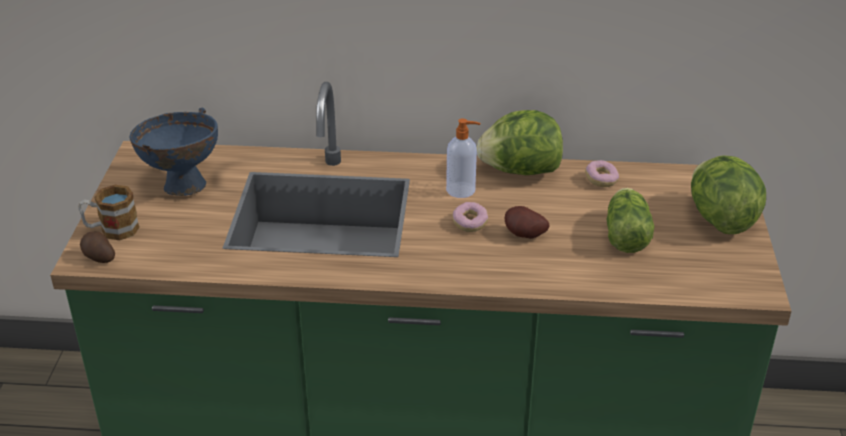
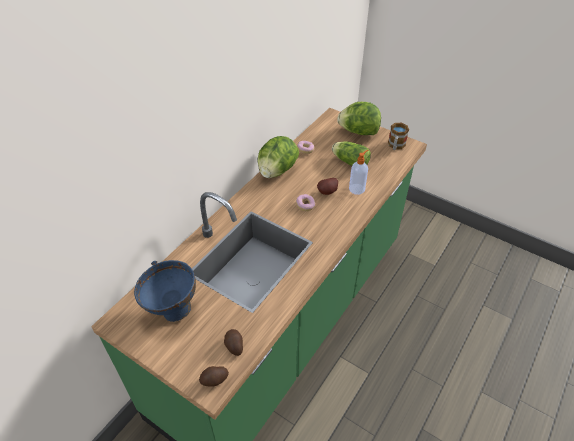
camera: 60 degrees left, 10 degrees up
mug [78,185,140,240] -> mug moved to [388,123,409,150]
soap dispenser [446,118,481,198] -> soap dispenser moved to [349,150,368,195]
none -> potato [224,329,243,356]

